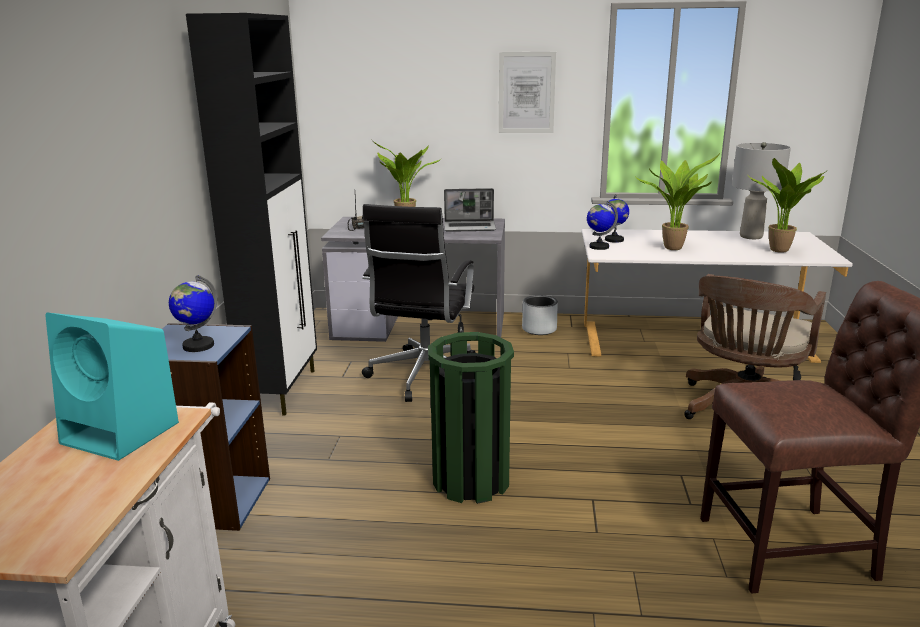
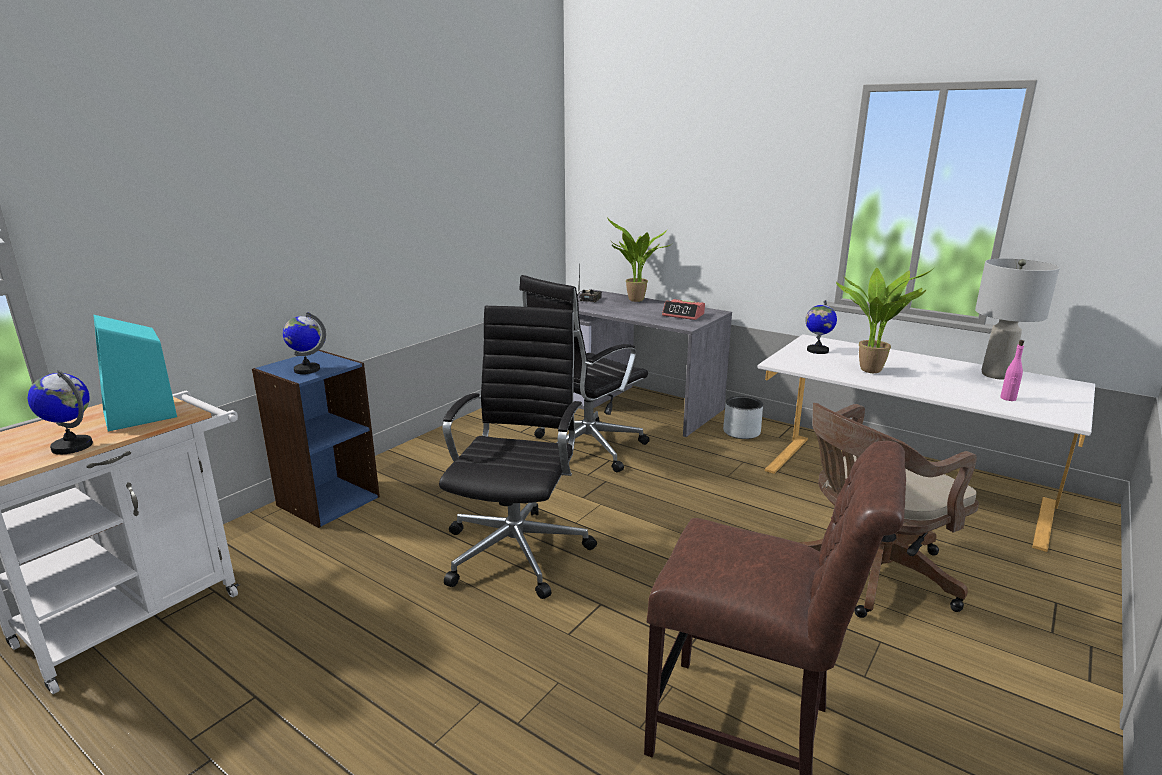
camera: 30 degrees right, 0 degrees up
black cabinet [186,13,317,416] -> none
green trash can [428,332,514,504] -> black office chair [439,306,597,599]
laptop [444,188,496,232] -> alarm clock [662,299,705,320]
picture [499,52,556,133] -> none
globe [587,201,618,250] -> globe moved to [27,370,93,455]
potted plant [749,158,825,253] -> pink bottle [1000,340,1024,401]

